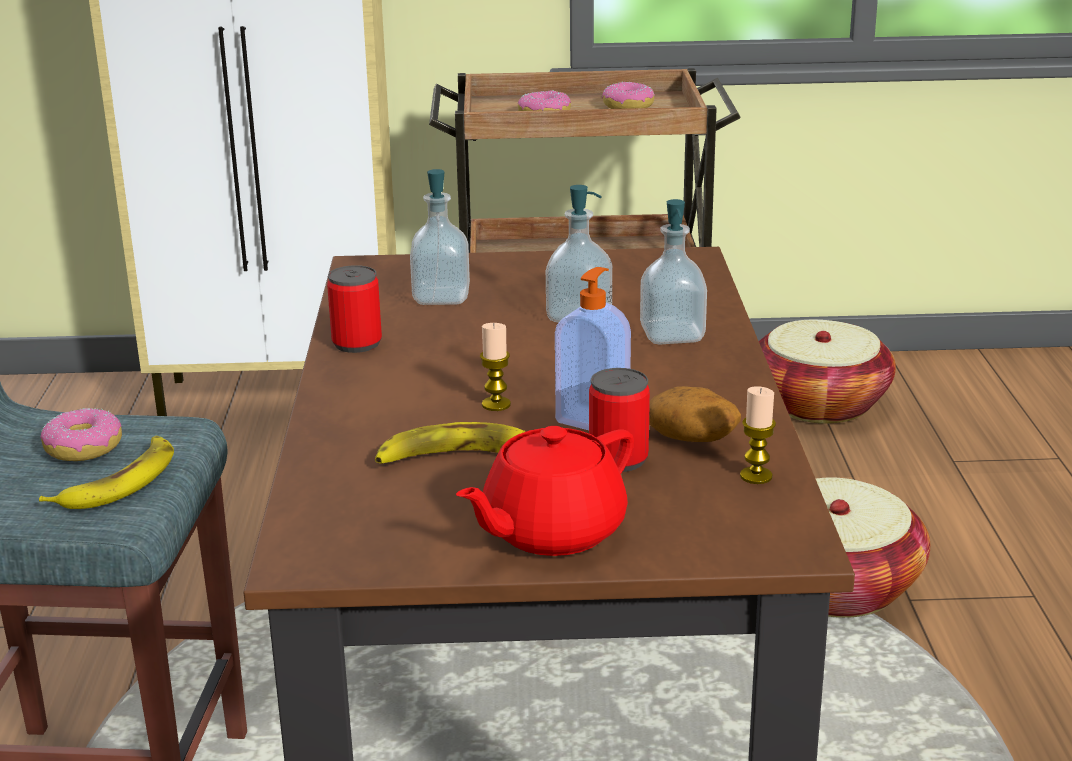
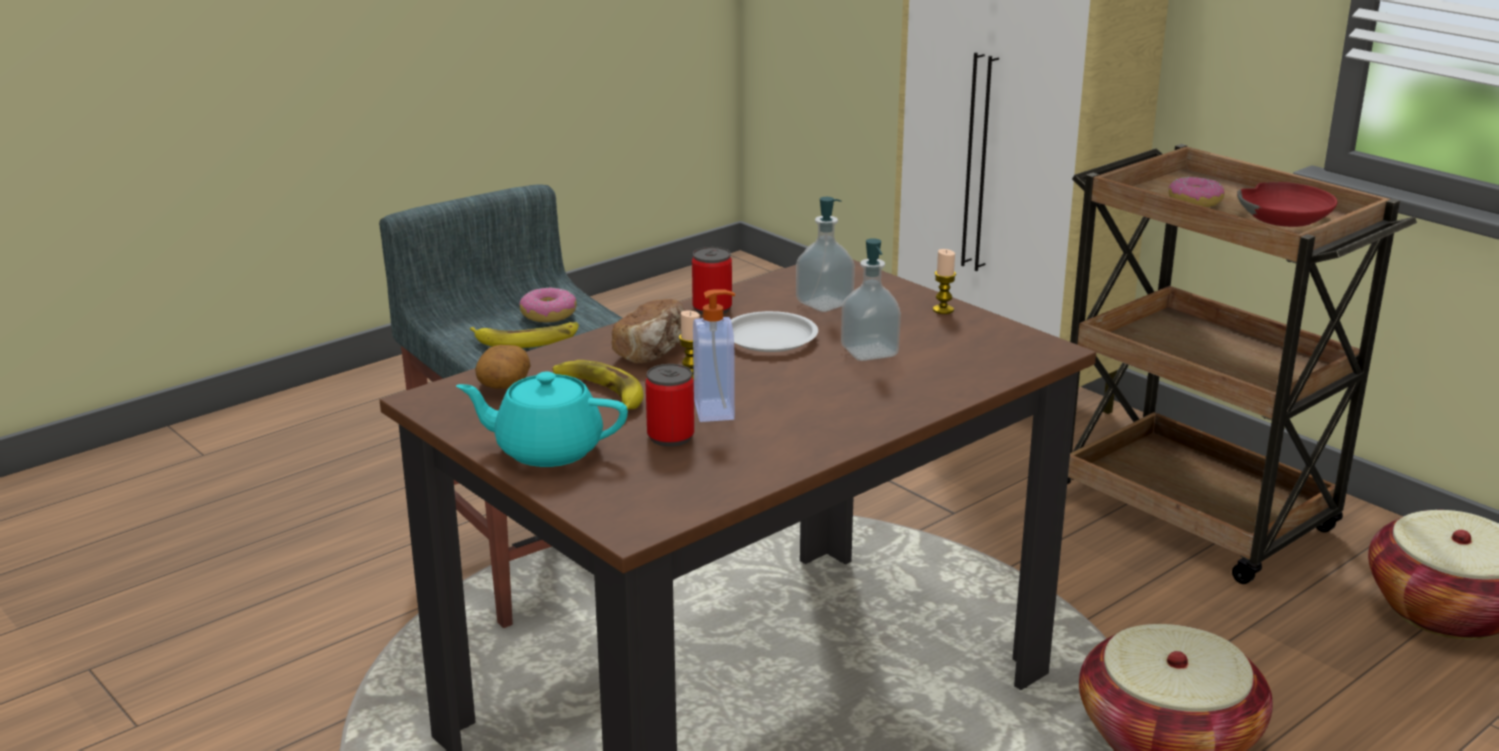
camera: 50 degrees right, 0 degrees up
red teapot [456,426,634,556] -> turquoise teapot [456,372,628,467]
donut [602,82,655,109] -> red bowl [1237,182,1337,227]
soap dispenser [640,199,707,345] -> none
potato [649,386,741,442] -> potato moved to [475,345,531,389]
candle [740,386,776,484] -> candle moved to [933,249,956,314]
none -> bread [612,299,685,363]
none -> white plate [731,311,818,352]

